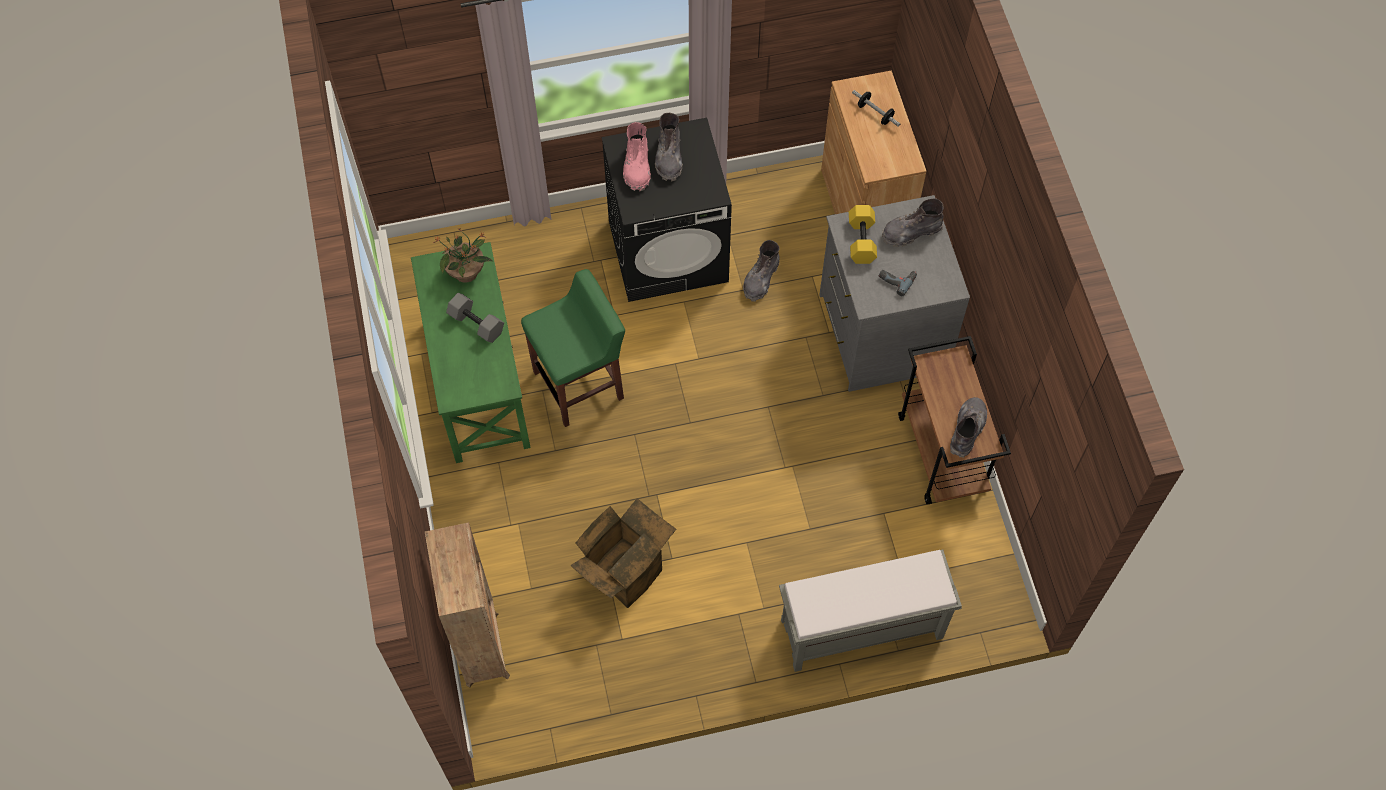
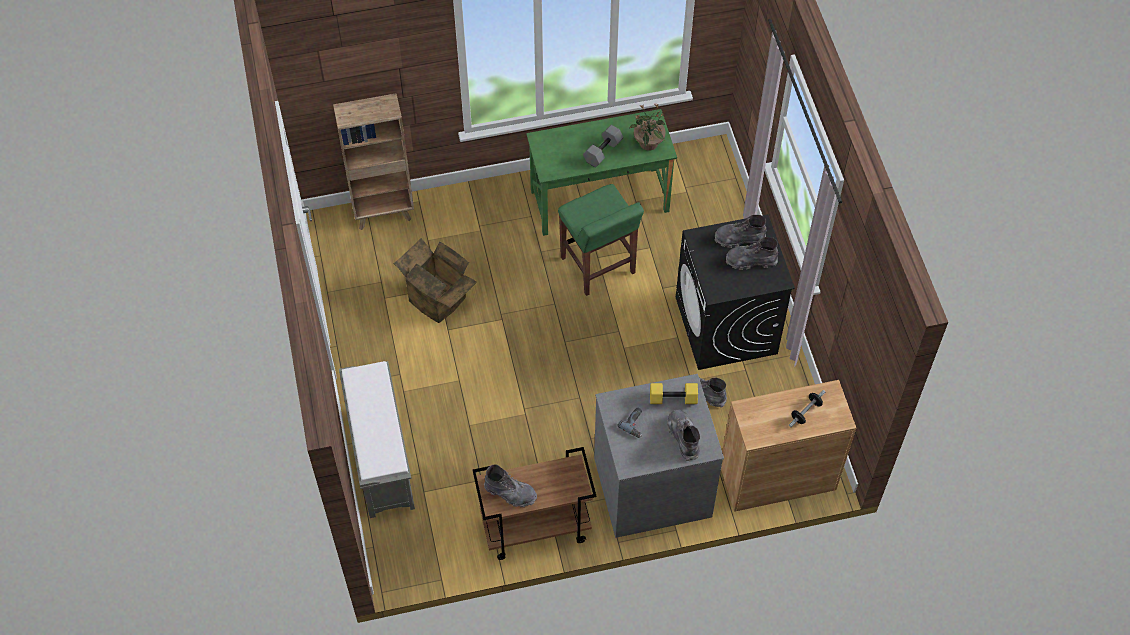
camera: 90 degrees right, 5 degrees down
pink boot [623,122,651,191] -> grey boot [714,215,766,248]

